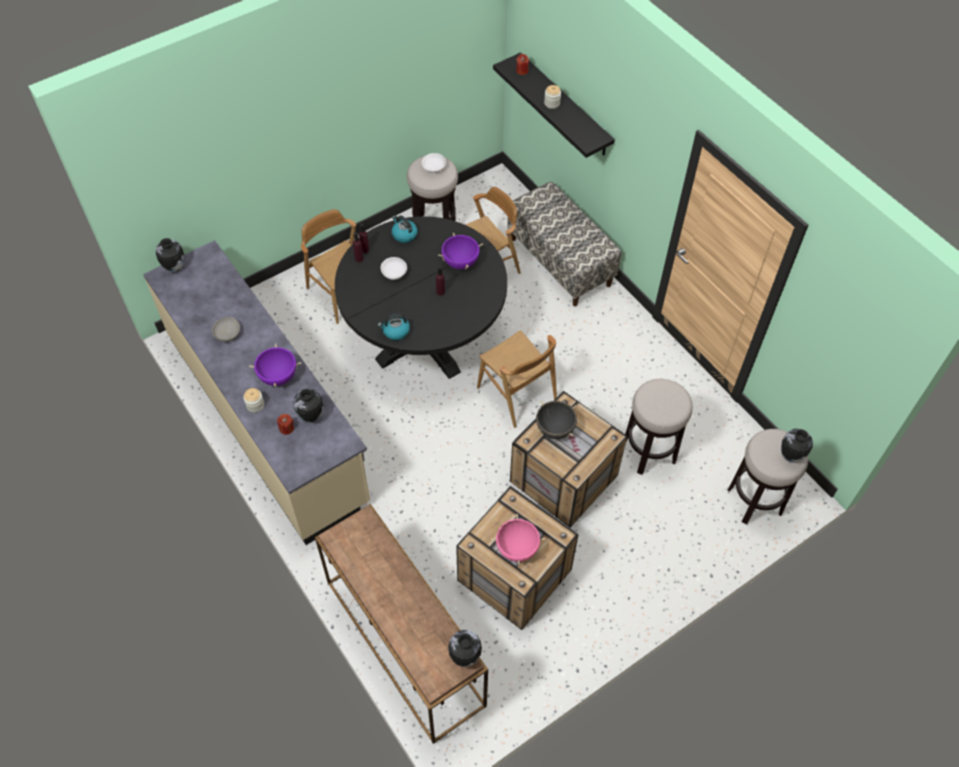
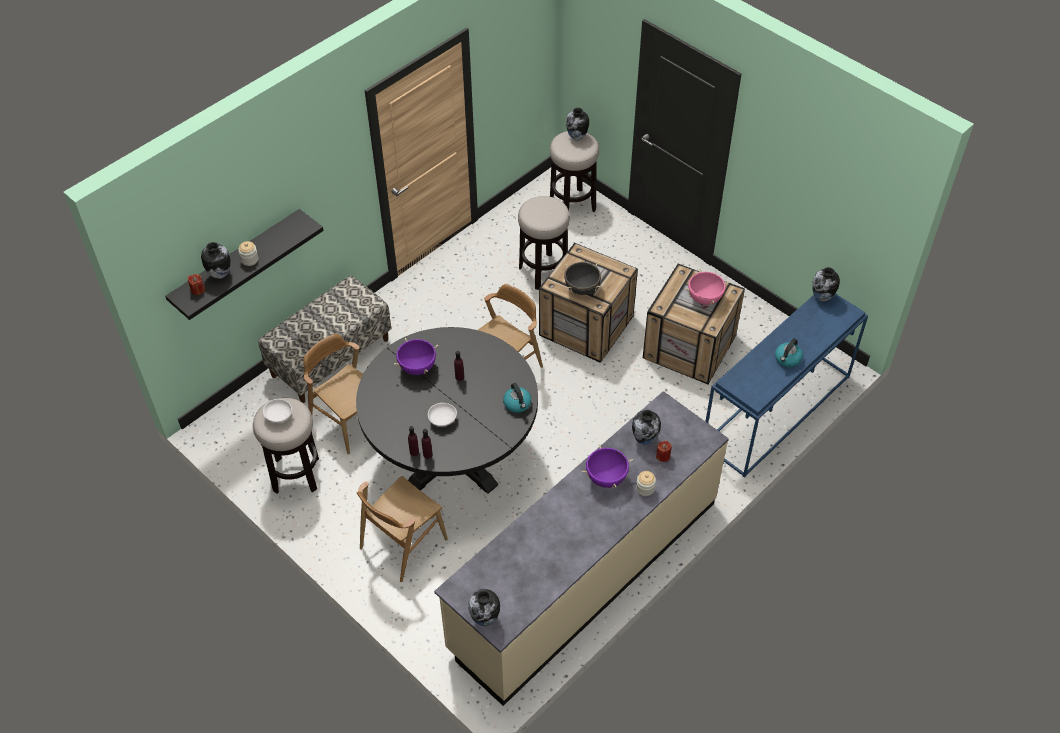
camera: 100 degrees left, 5 degrees down
grey bowl [212,317,240,342] -> none
brown console table [315,504,488,744] -> blue console table [705,294,868,478]
kettle [392,215,418,243] -> kettle moved to [775,338,803,367]
none -> vase [201,242,231,279]

